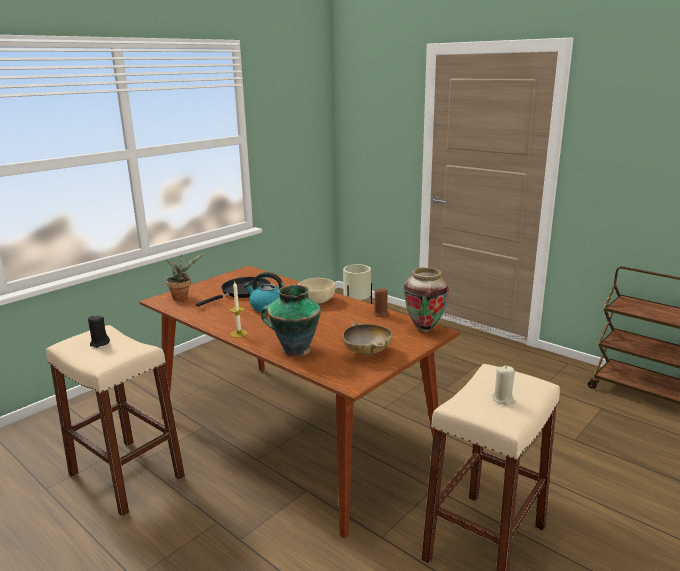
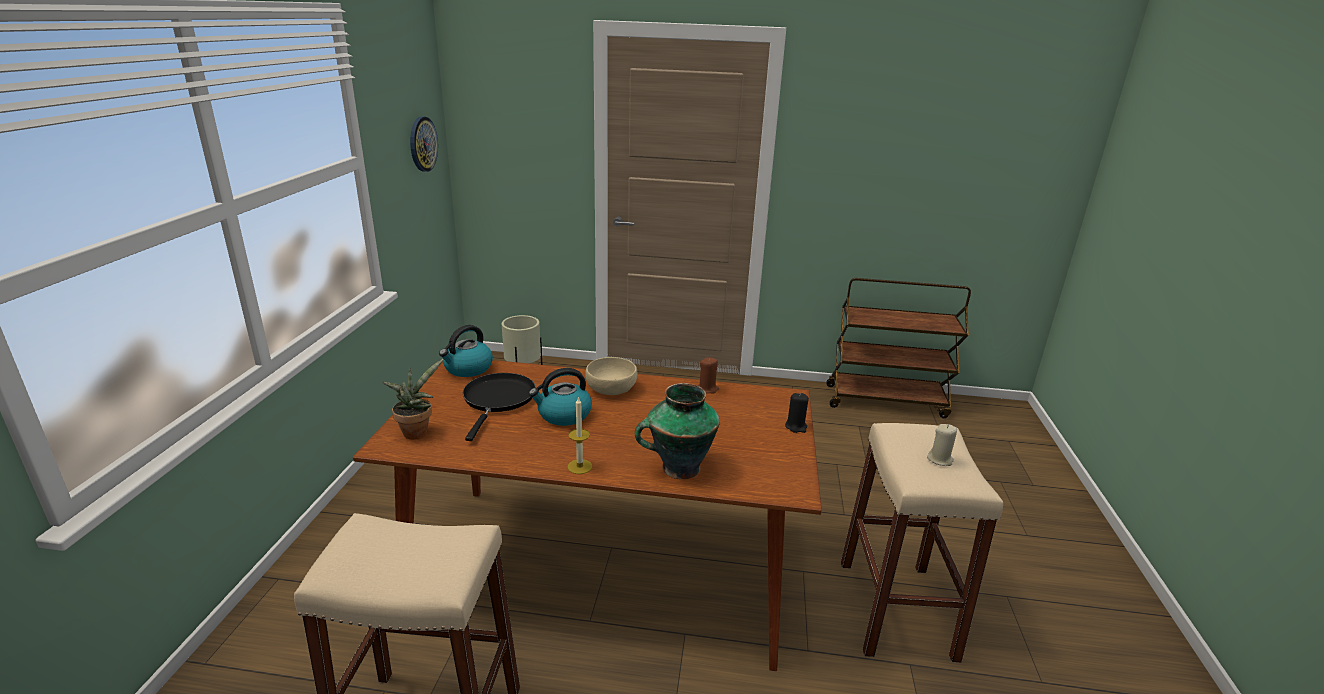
camera: 35 degrees left, 5 degrees up
black candle [88,316,110,348] -> black candle moved to [785,393,809,433]
beige bowl [342,322,393,355] -> none
vase [404,267,449,332] -> none
none -> wall clock [410,116,438,172]
none -> kettle [439,325,493,377]

